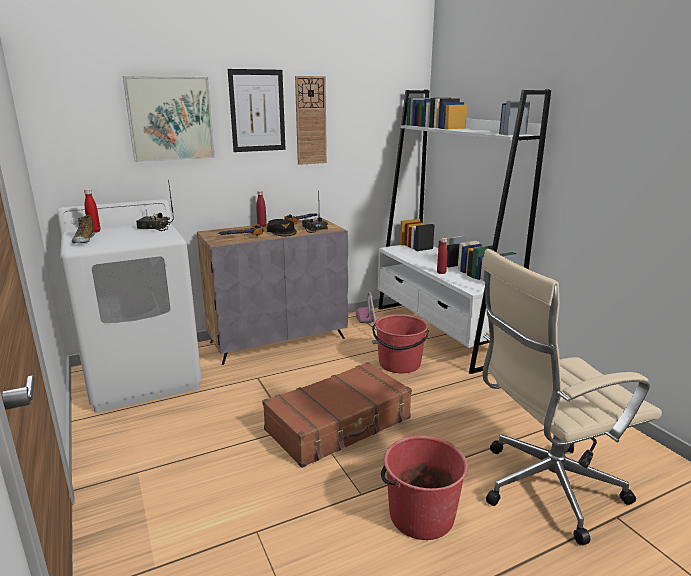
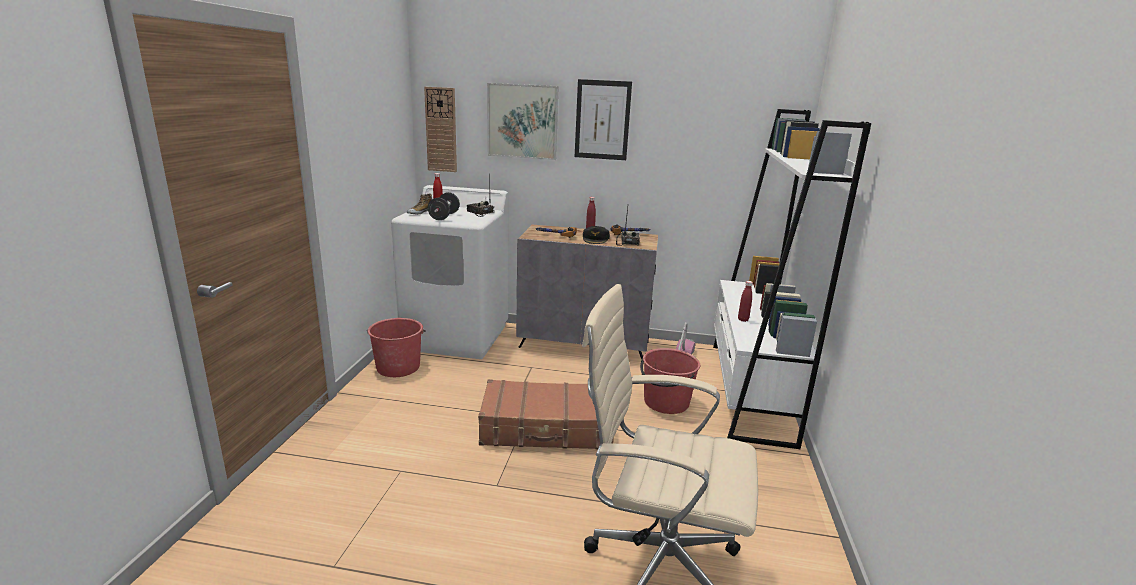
camera: 35 degrees right, 0 degrees up
wall clock [295,76,327,165] -> wall clock moved to [424,87,457,172]
red bucket [381,436,468,540] -> red bucket moved to [367,318,426,377]
none -> black dumbbell [428,192,460,220]

